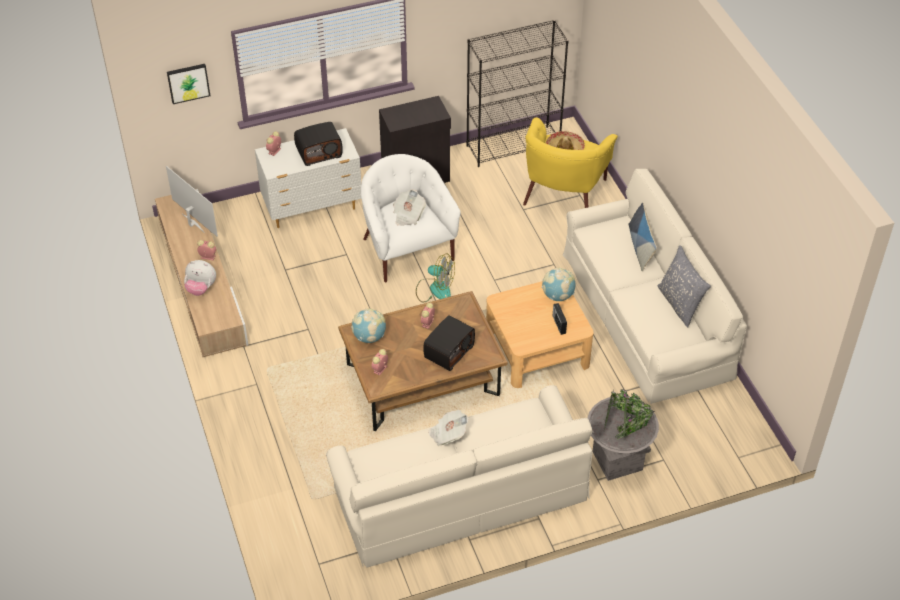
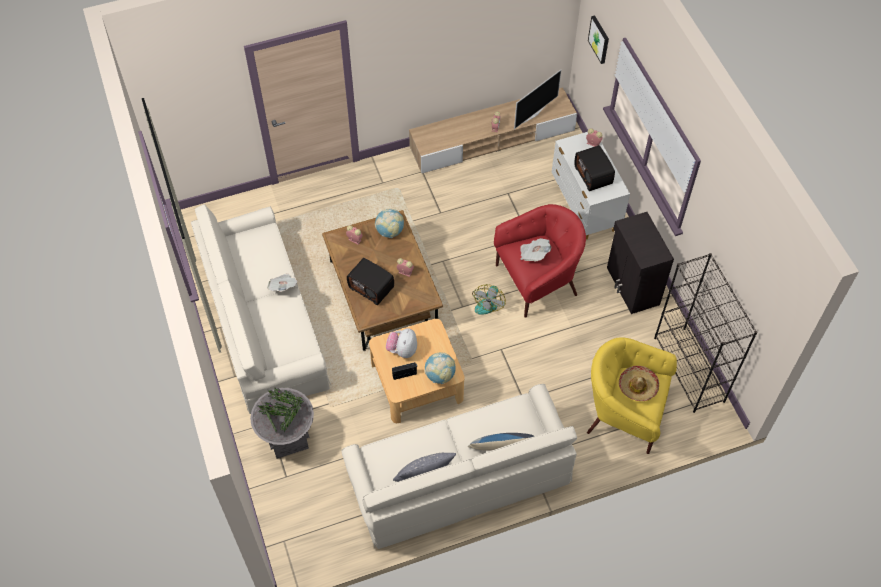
camera: 90 degrees right, 10 degrees up
plush toy [184,260,216,296] -> plush toy moved to [386,328,417,358]
white armchair [361,154,461,282] -> red armchair [494,204,586,318]

